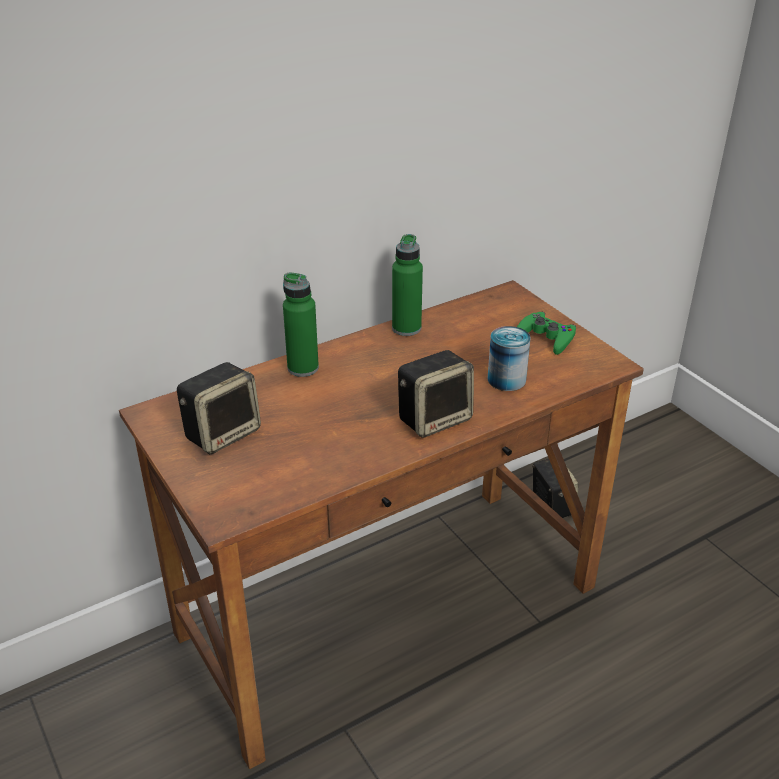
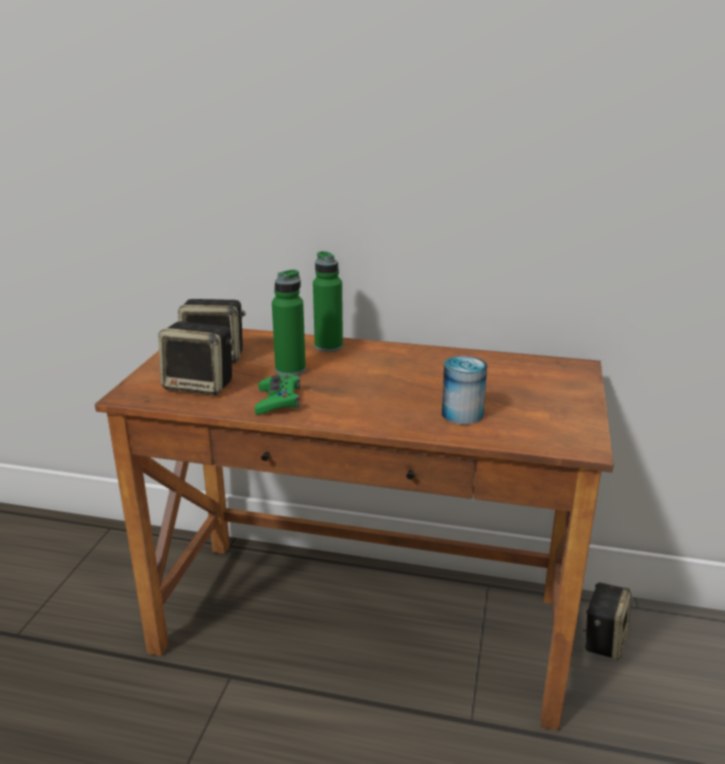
camera: 45 degrees right, 10 degrees down
green bottle [392,234,423,336] -> green bottle moved to [272,269,306,376]
speaker [398,350,474,438] -> speaker moved to [158,321,234,395]
green game controller [517,312,576,355] -> green game controller moved to [254,374,300,415]

